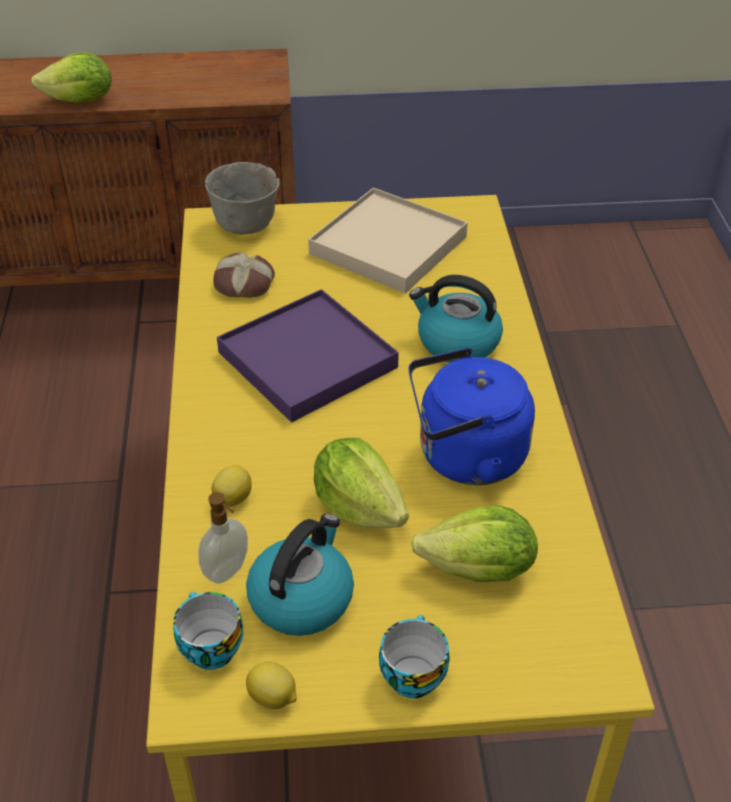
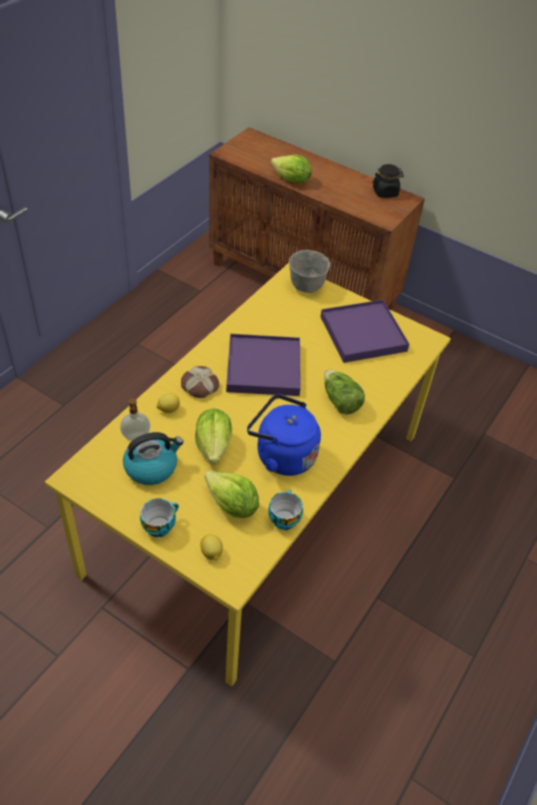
camera: 35 degrees right, 5 degrees up
cup [173,592,243,670] -> cup moved to [269,490,303,530]
bread [213,252,275,298] -> bread moved to [181,366,219,398]
lemon [246,662,297,709] -> lemon moved to [200,534,223,561]
beige tray [308,188,468,293] -> purple tray [320,300,409,363]
kettle [409,275,503,363] -> lettuce [324,369,365,415]
none -> black jar [372,164,404,198]

